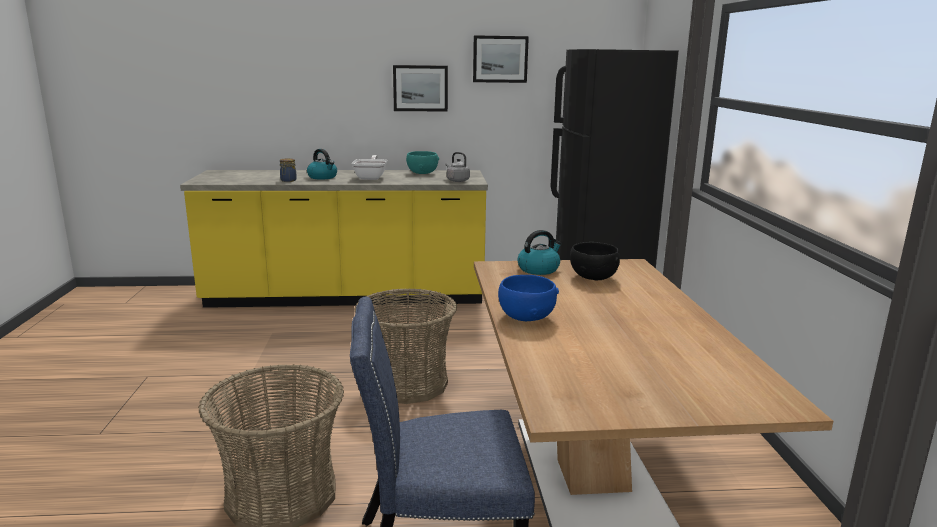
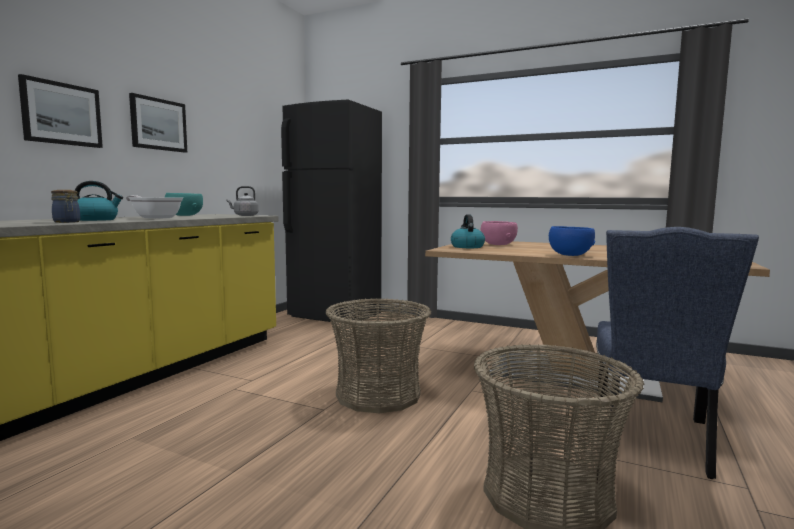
camera: 60 degrees left, 10 degrees down
picture [473,35,529,83] -> picture moved to [18,74,103,148]
black bowl [570,242,620,280] -> pink bowl [481,221,518,245]

